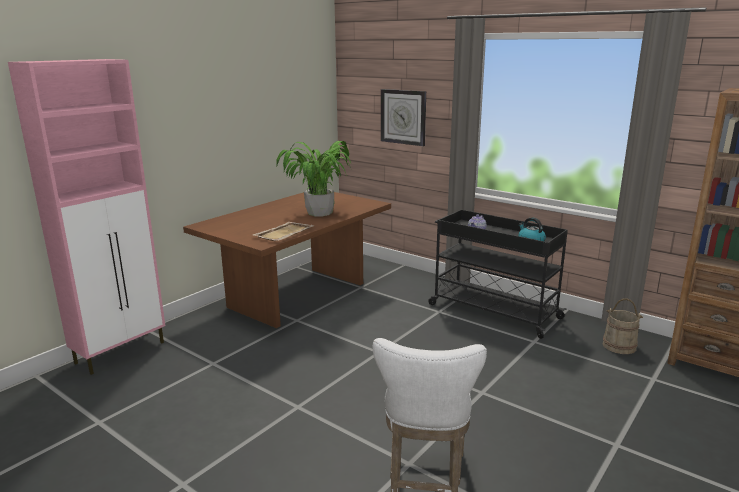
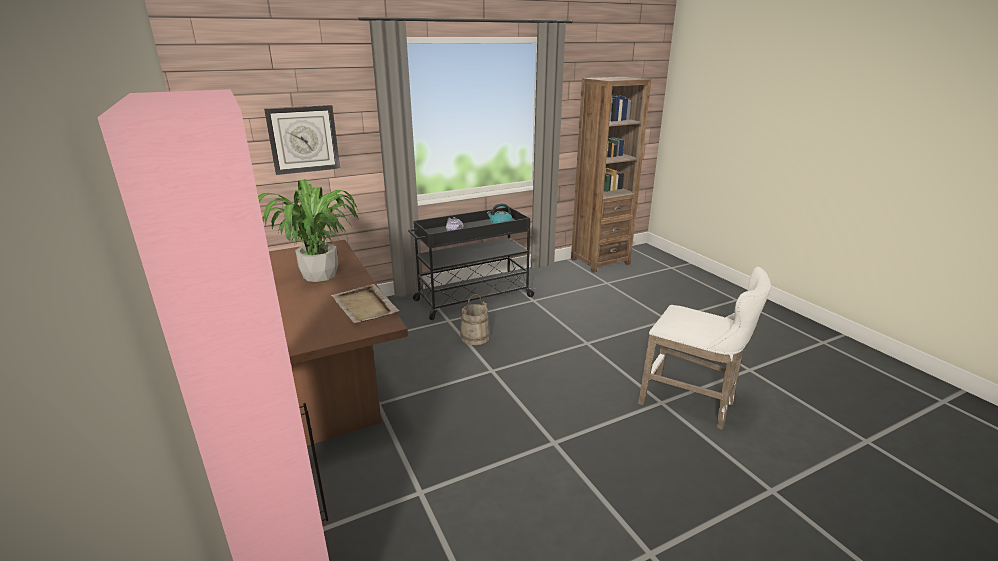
camera: 65 degrees left, 5 degrees up
beige bucket [603,298,643,354] -> beige bucket moved to [460,294,490,345]

